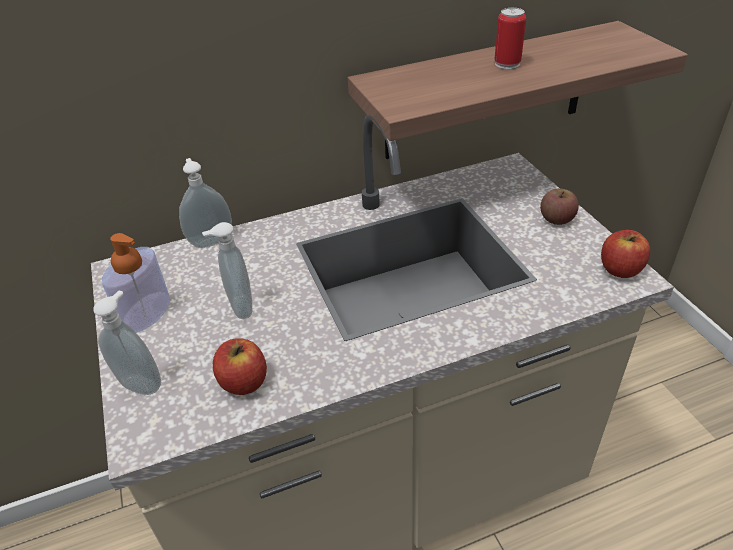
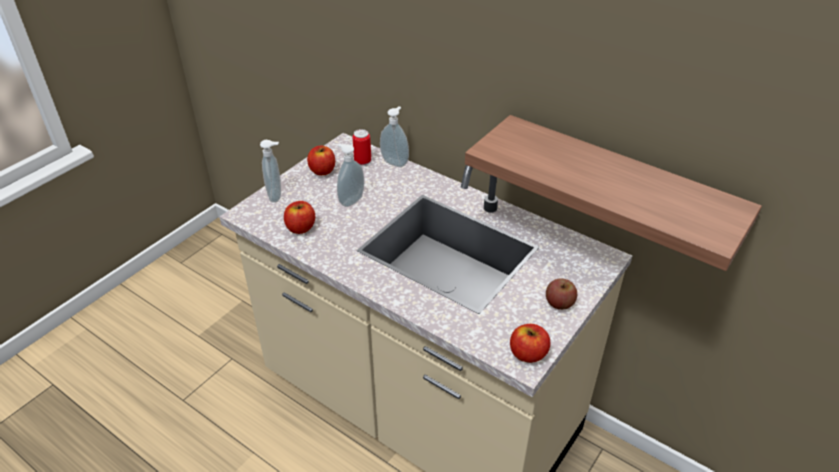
camera: 55 degrees right, 0 degrees up
soap dispenser [102,233,170,333] -> apple [307,145,335,176]
can [494,8,526,69] -> can moved to [352,129,371,167]

